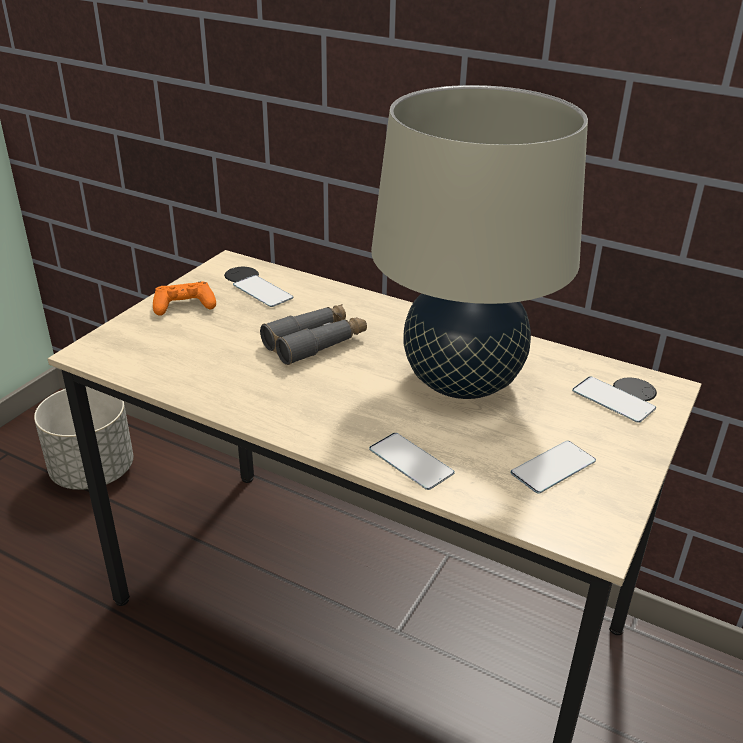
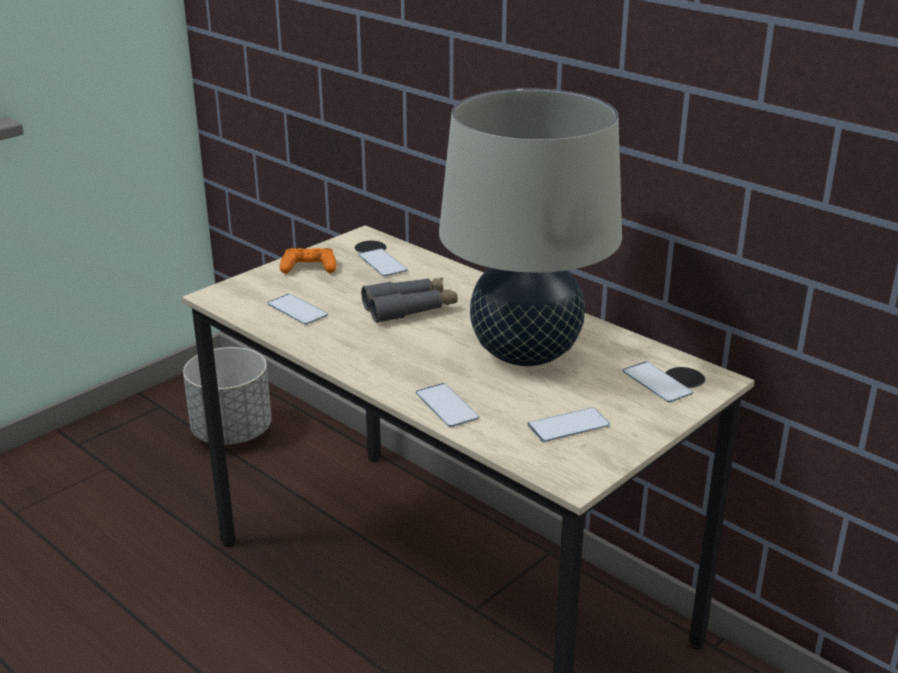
camera: 15 degrees right, 5 degrees down
none -> phone [267,294,328,324]

